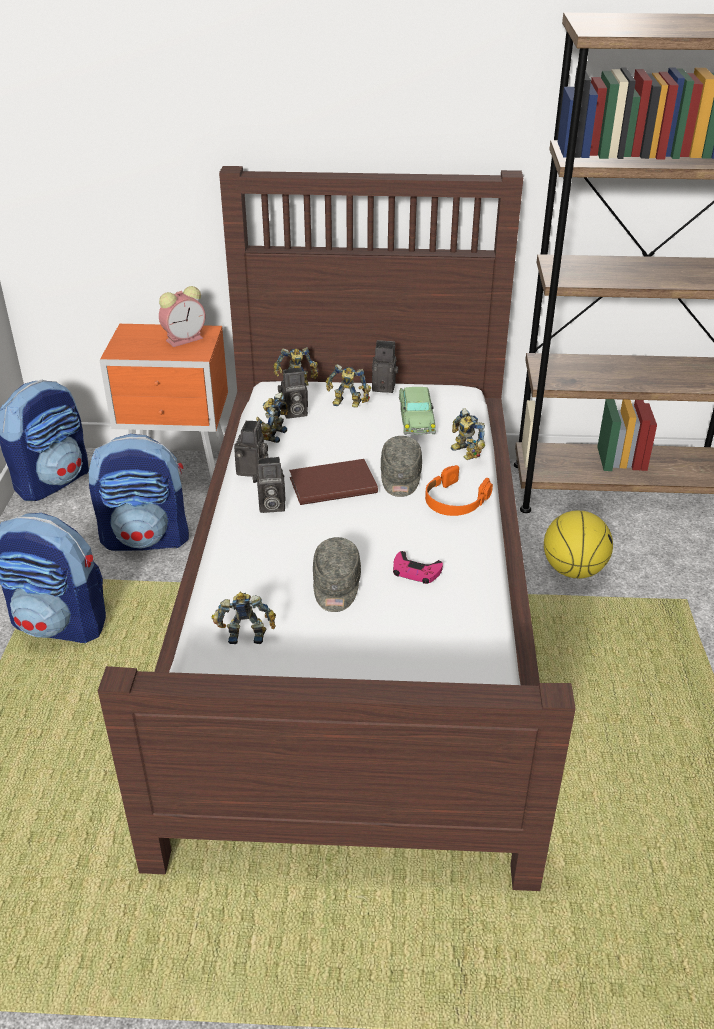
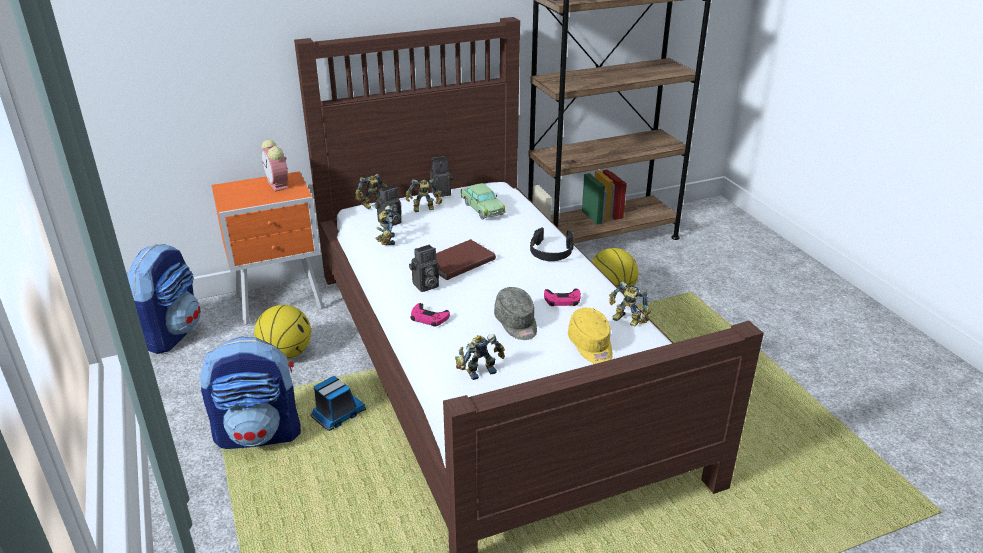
camera: 25 degrees left, 5 degrees down
backpack [89,434,189,551] -> basketball [254,305,311,360]
alarm clock [159,286,205,347] -> alarm clock turned 120 degrees clockwise [262,140,289,191]
camera [234,420,269,477] -> none
grey cap [381,436,422,497] -> none
orange headphones [425,465,493,516] -> black headphones [530,227,574,261]
toy robot [450,408,485,460] -> toy robot moved to [609,281,652,326]
none -> toy truck [311,376,366,431]
none -> pink game controller [410,303,450,327]
none -> yellow cap [568,308,613,364]

